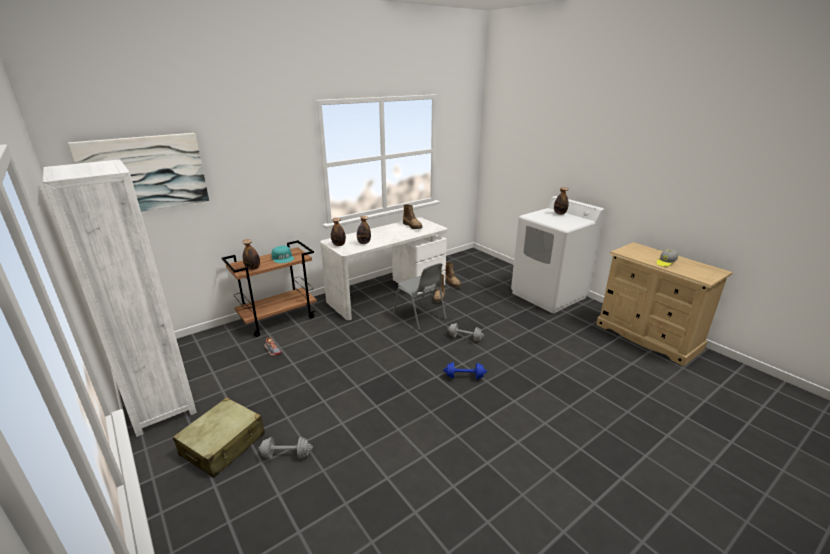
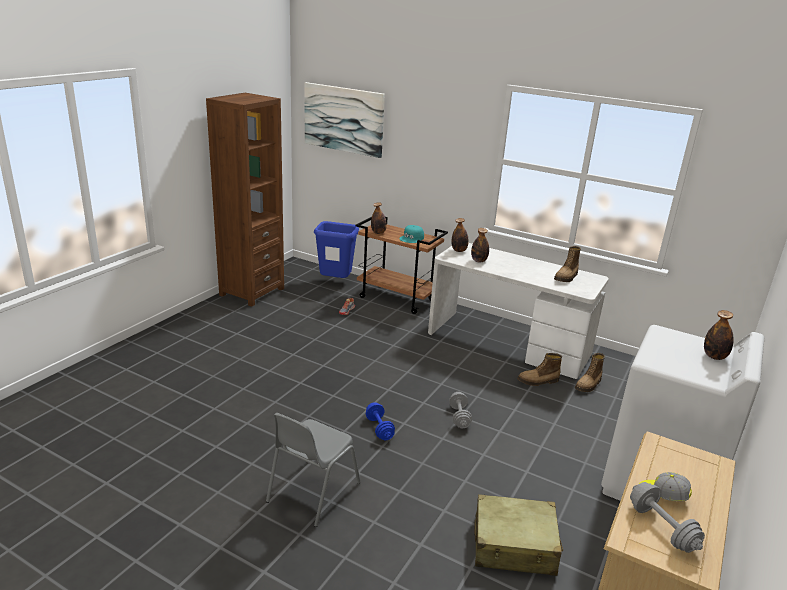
camera: 65 degrees right, 0 degrees up
white bookcase [43,159,197,437] -> brown bookcase [206,93,284,307]
beige suitcase [173,397,265,478] -> beige suitcase moved to [474,494,563,576]
grey dumbbell [258,437,313,459] -> grey dumbbell moved to [630,482,705,553]
grey chair [393,263,447,331] -> grey chair moved to [266,413,360,527]
none -> blue trash can [314,221,359,278]

